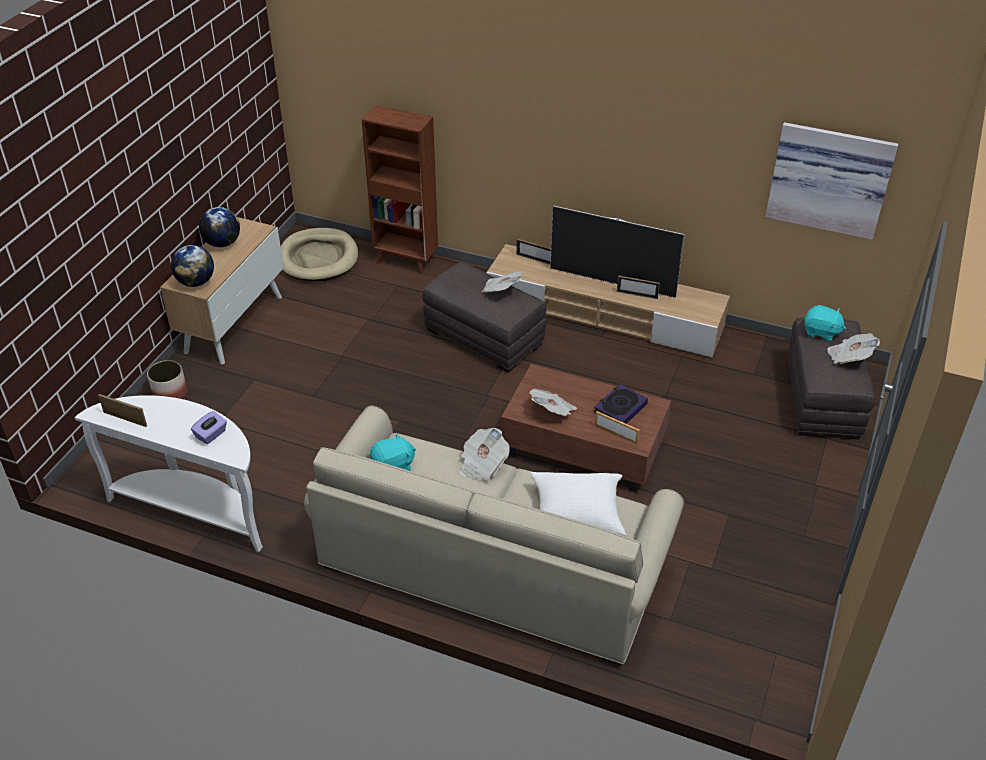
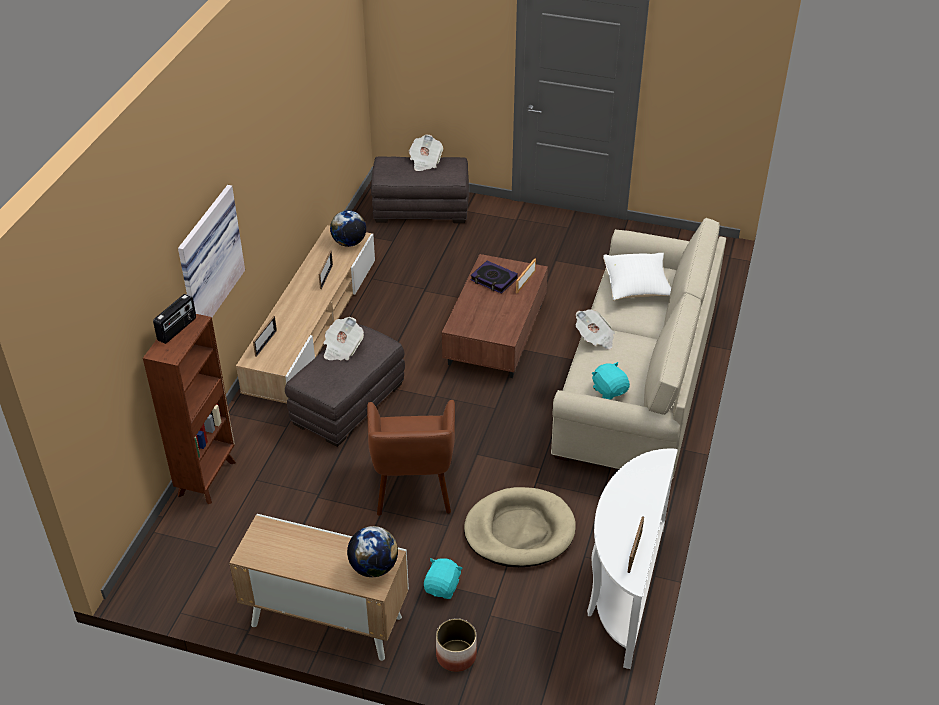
camera: 95 degrees left, 0 degrees up
purple tissue box [191,411,227,444] -> none
globe [199,207,240,247] -> globe moved to [330,210,366,247]
beige dog bed [281,228,358,281] -> beige dog bed moved to [464,487,576,567]
newspaper [530,389,577,416] -> none
television [550,206,685,298] -> none
picture [765,122,898,240] -> picture moved to [178,185,245,317]
turquoise plush toy [804,305,846,342] -> turquoise plush toy moved to [424,558,462,599]
none -> radio [153,294,196,344]
none -> brown armchair [367,400,455,516]

